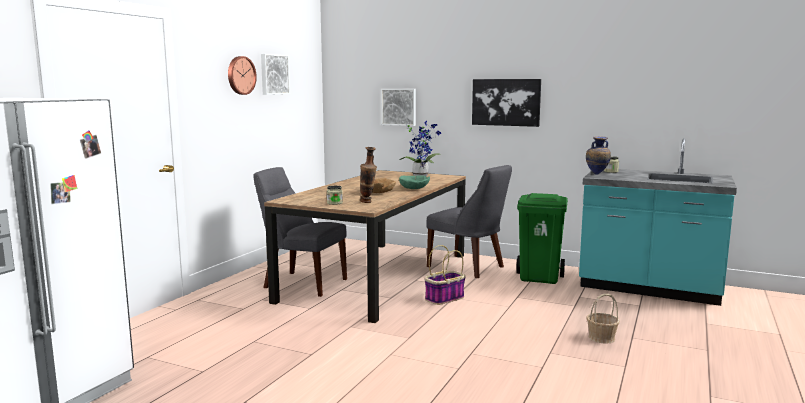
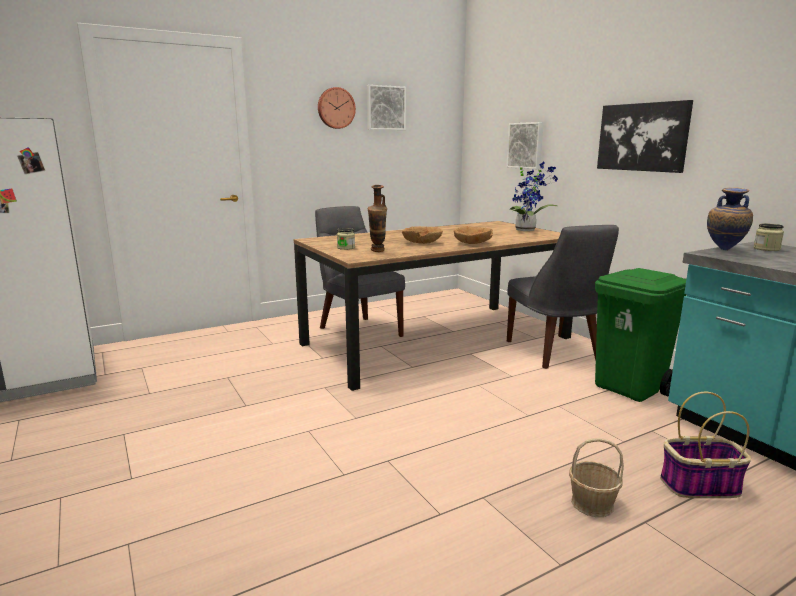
camera: 35 degrees right, 5 degrees up
green bowl [399,175,430,189] -> brown bowl [454,226,493,244]
basket [424,245,466,305] -> basket moved to [660,392,751,498]

